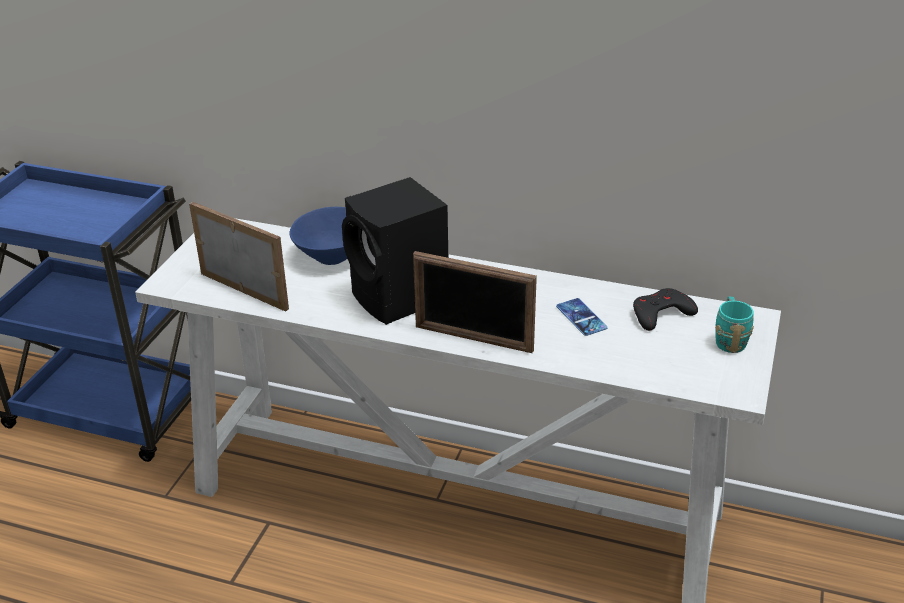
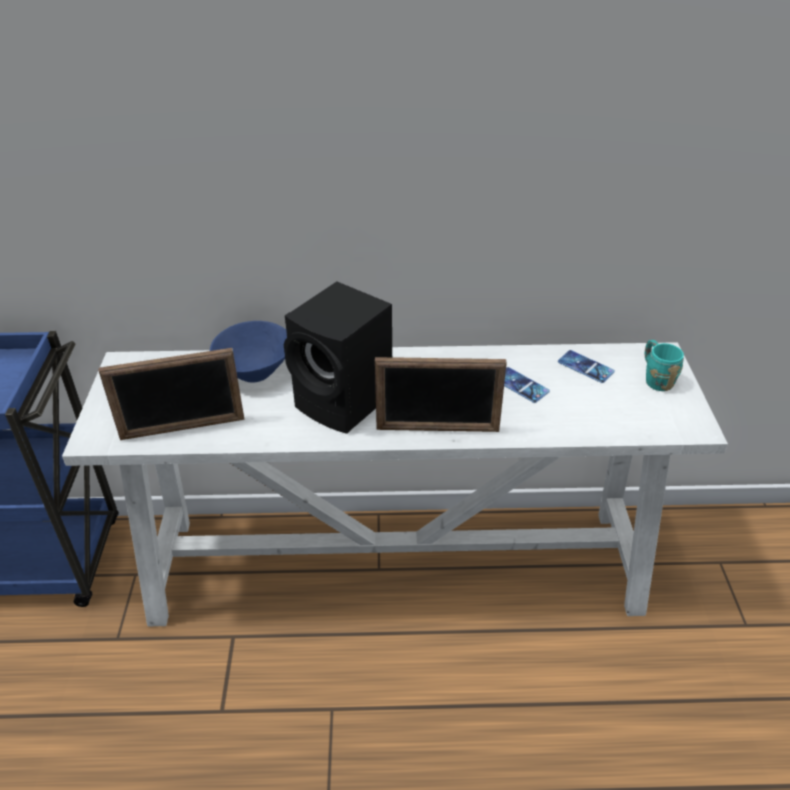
camera: 20 degrees left, 5 degrees up
picture frame [189,202,289,312] -> picture frame turned 150 degrees clockwise [99,348,245,440]
black game controller [633,288,698,331] -> phone [558,350,615,383]

